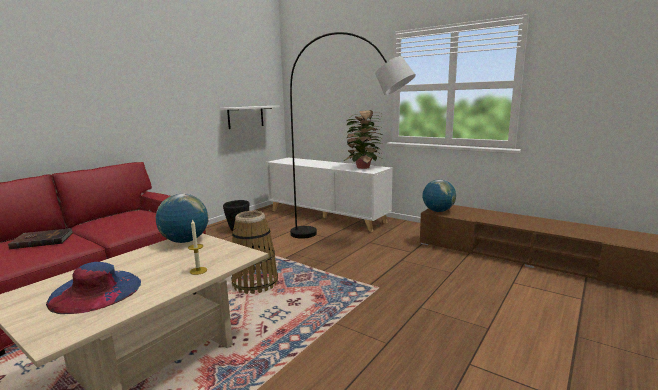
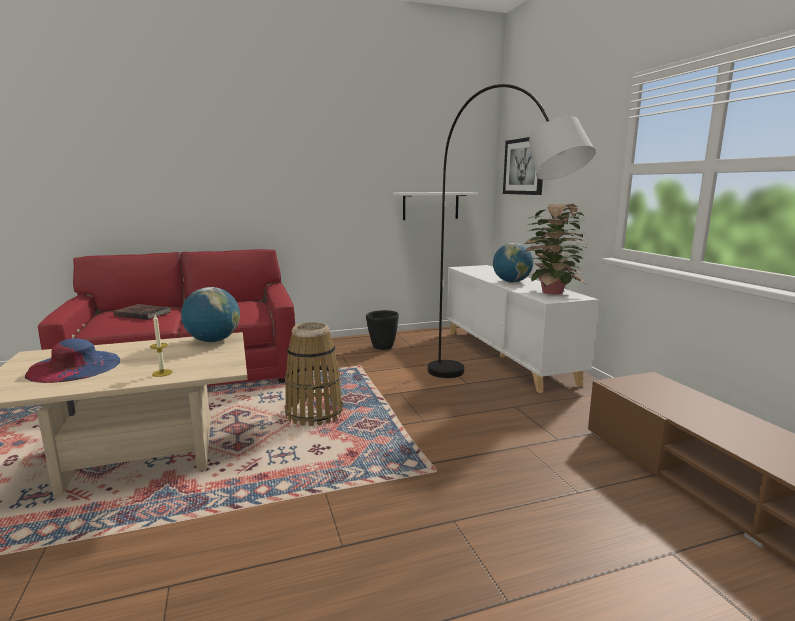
camera: 35 degrees right, 0 degrees up
globe [422,179,456,212] -> globe moved to [493,243,533,283]
none -> picture [503,137,543,195]

